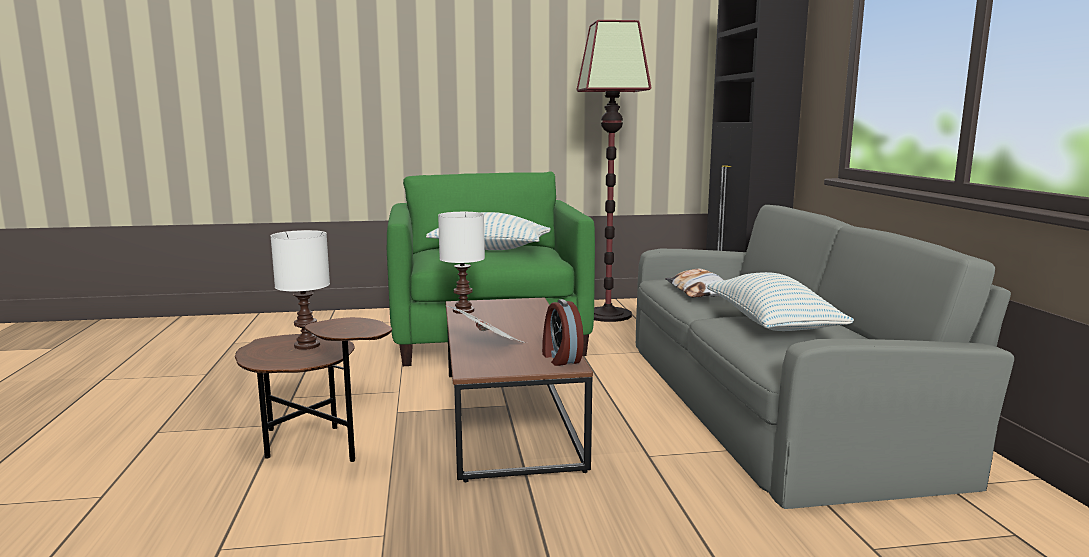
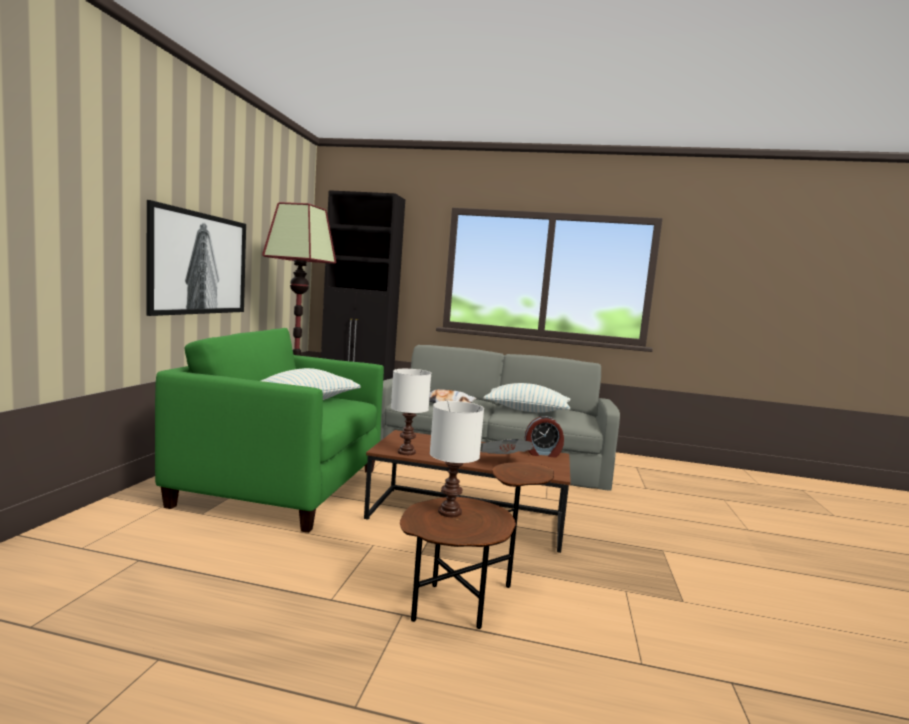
camera: 70 degrees left, 5 degrees down
none -> picture [147,200,246,316]

